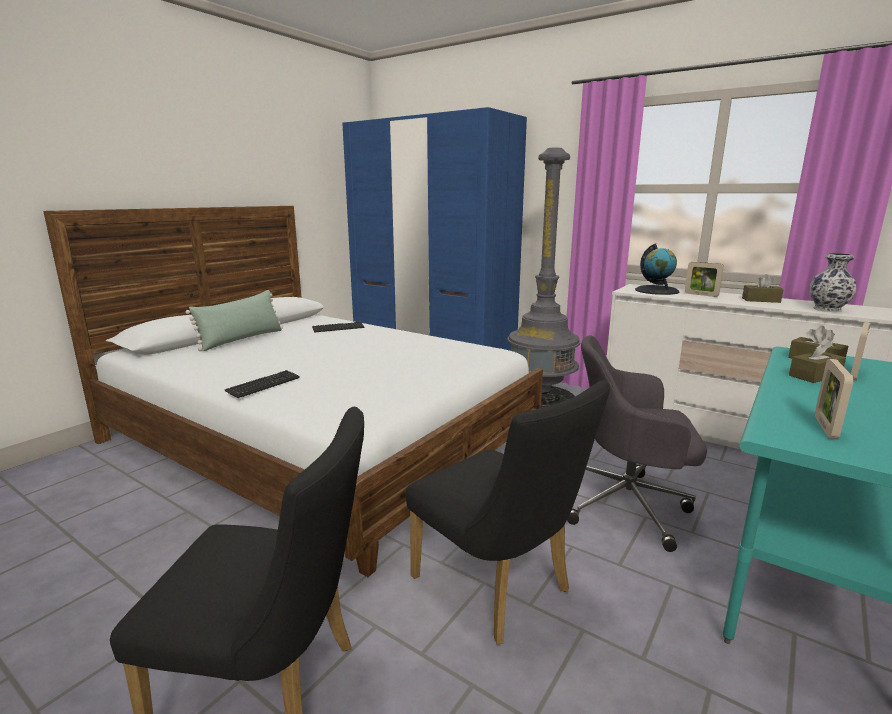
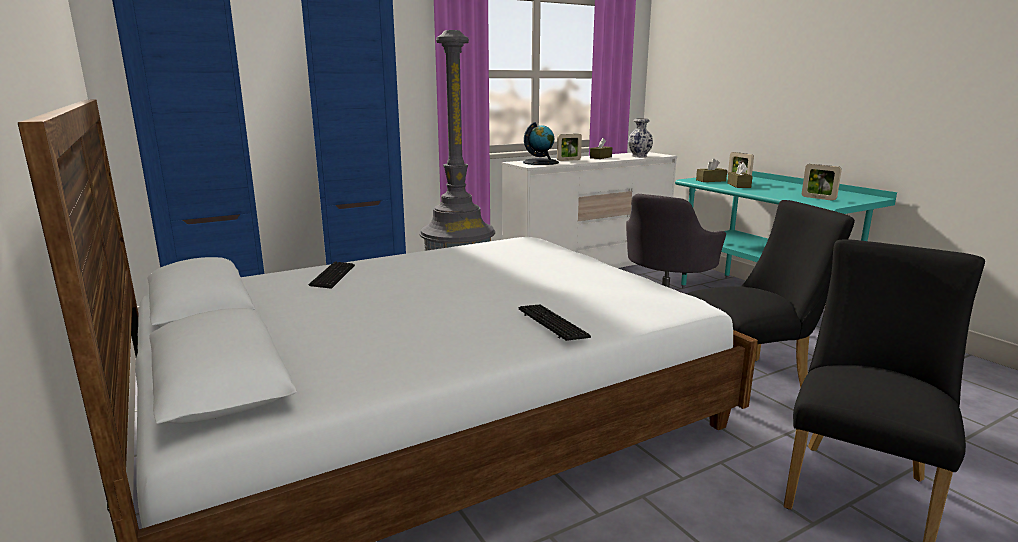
camera: 65 degrees left, 0 degrees up
green pillow [185,290,283,351] -> none

